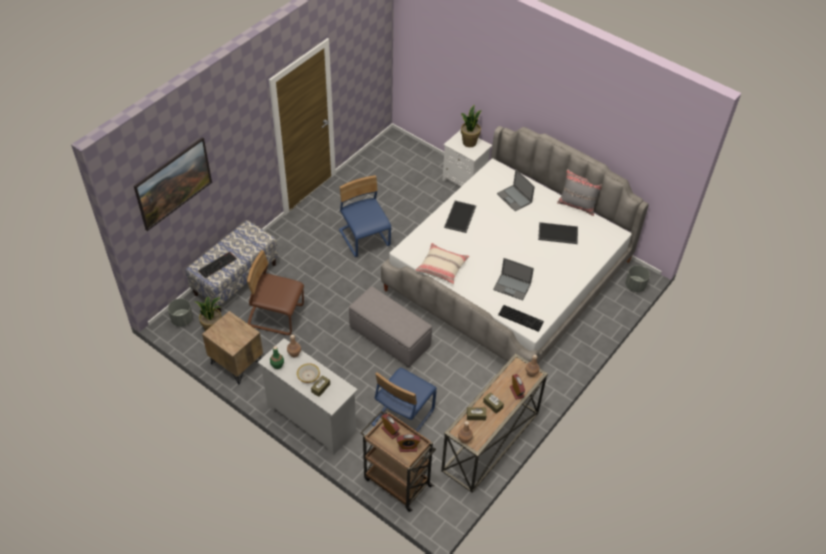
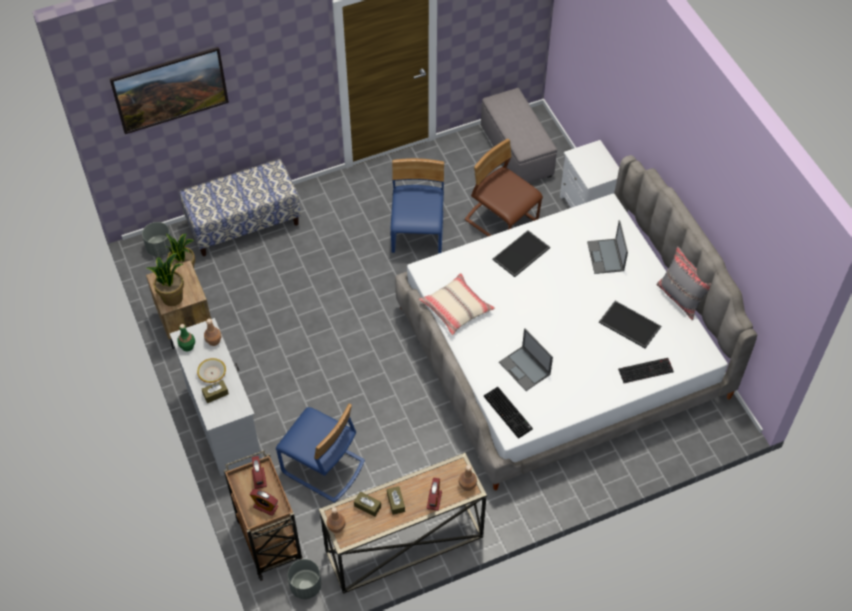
camera: 30 degrees right, 5 degrees up
keyboard [198,252,237,278] -> keyboard moved to [618,358,674,383]
brown chair [247,250,304,335] -> brown chair moved to [465,139,543,236]
grey ottoman [349,286,432,368] -> grey ottoman moved to [481,88,557,183]
blue chair [371,368,437,432] -> blue chair turned 120 degrees counterclockwise [276,404,365,503]
potted plant [461,105,482,147] -> potted plant moved to [146,253,184,306]
grey planter [625,265,650,292] -> grey planter moved to [288,559,322,599]

